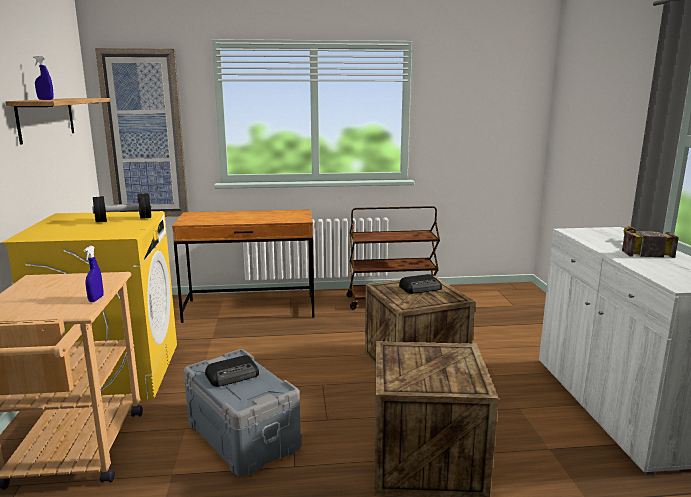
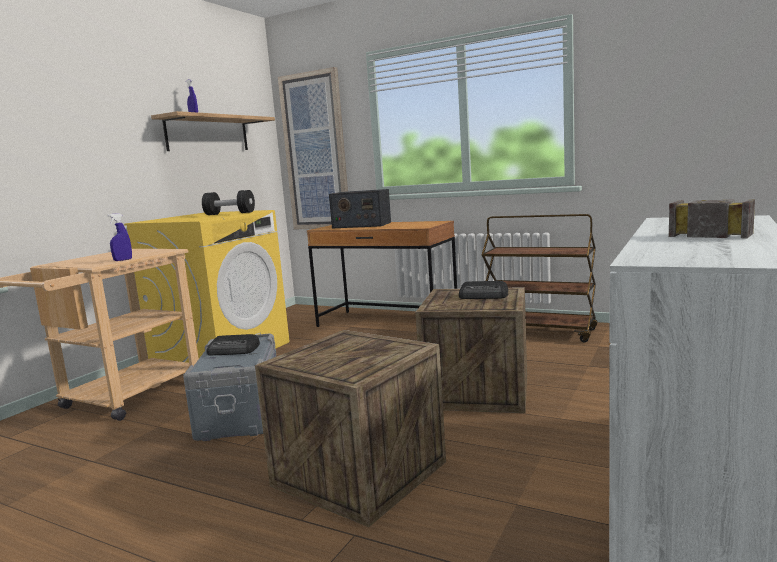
camera: 35 degrees right, 5 degrees down
none -> radio [329,189,391,228]

